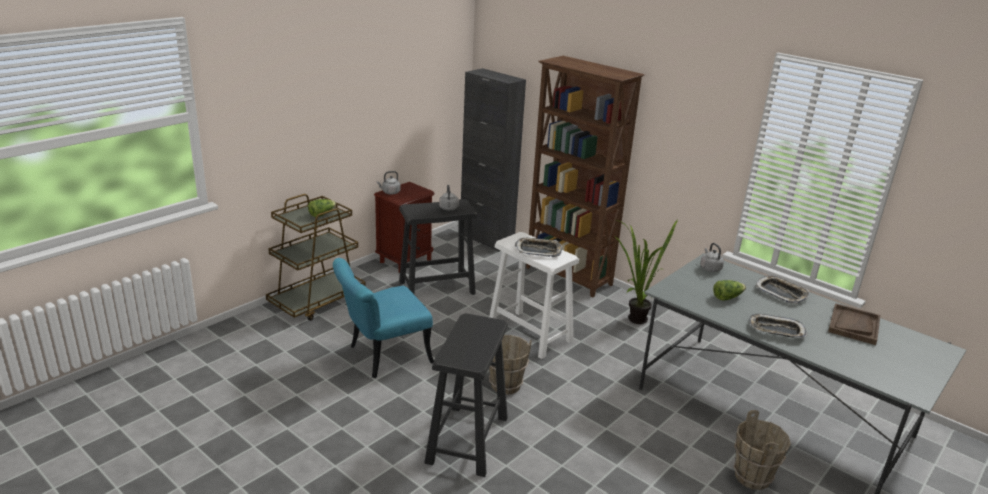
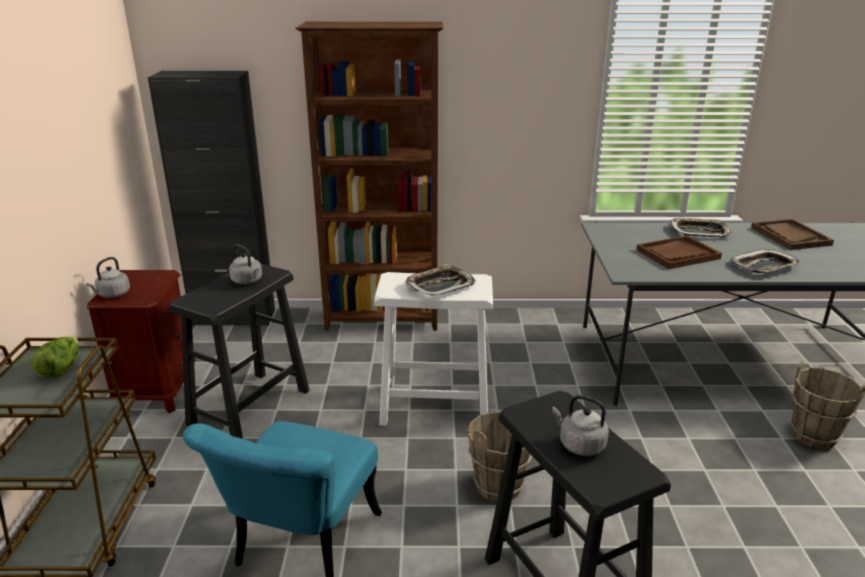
camera: 40 degrees left, 0 degrees up
potted plant [615,219,678,324] -> none
grey kettle [700,243,724,272] -> grey kettle moved to [552,395,609,456]
lettuce [713,280,746,300] -> brown tray [636,236,722,269]

